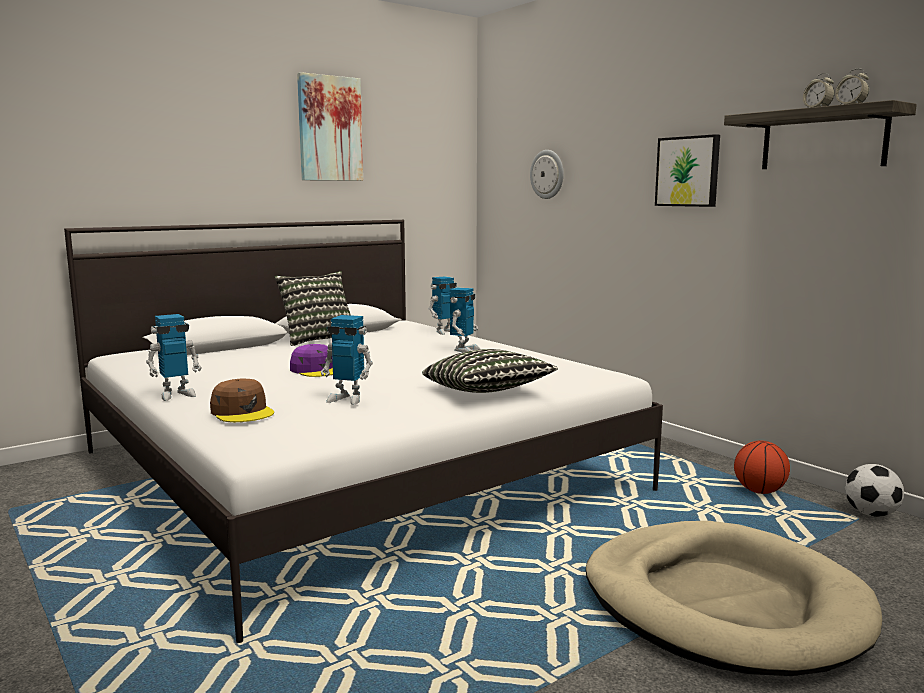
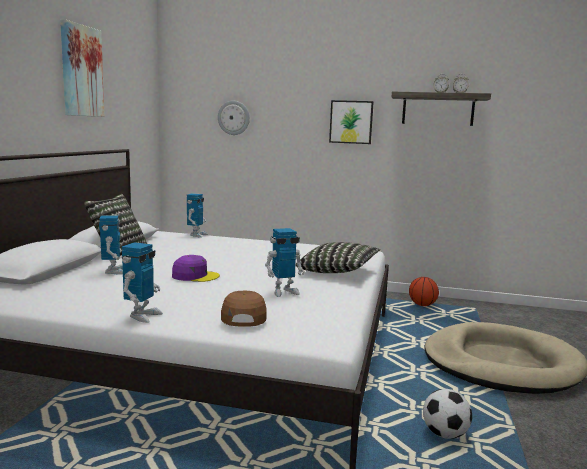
camera: 40 degrees left, 0 degrees up
brown cap [210,378,274,422] -> brown cap turned 105 degrees counterclockwise [221,291,267,327]
toy robot [450,287,481,352] -> toy robot moved to [99,215,123,275]
football [845,464,904,517] -> football moved to [423,389,472,439]

